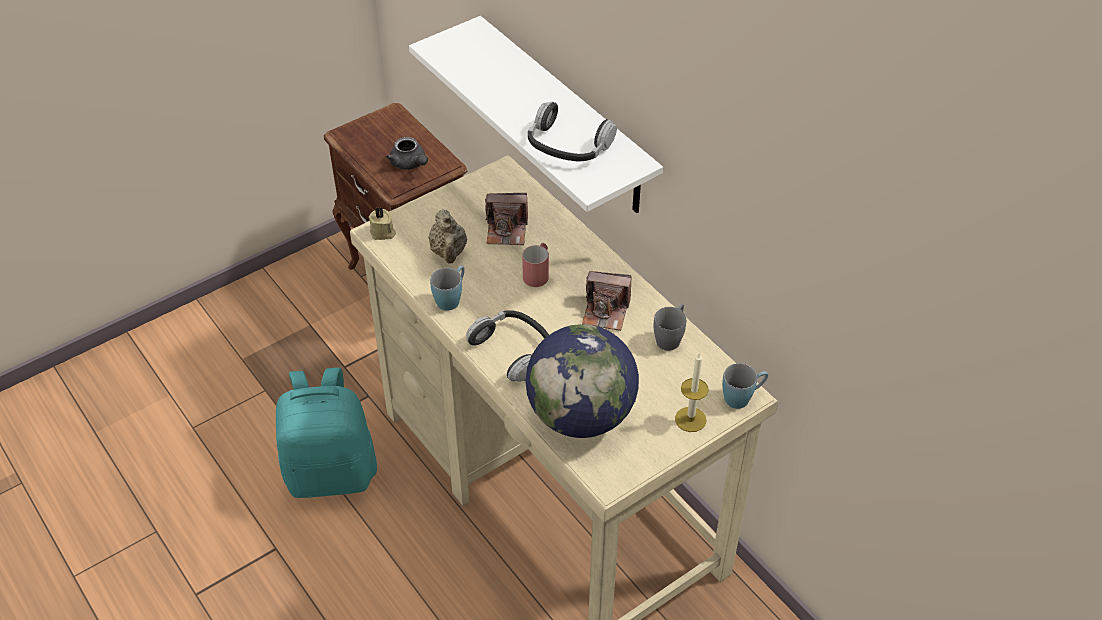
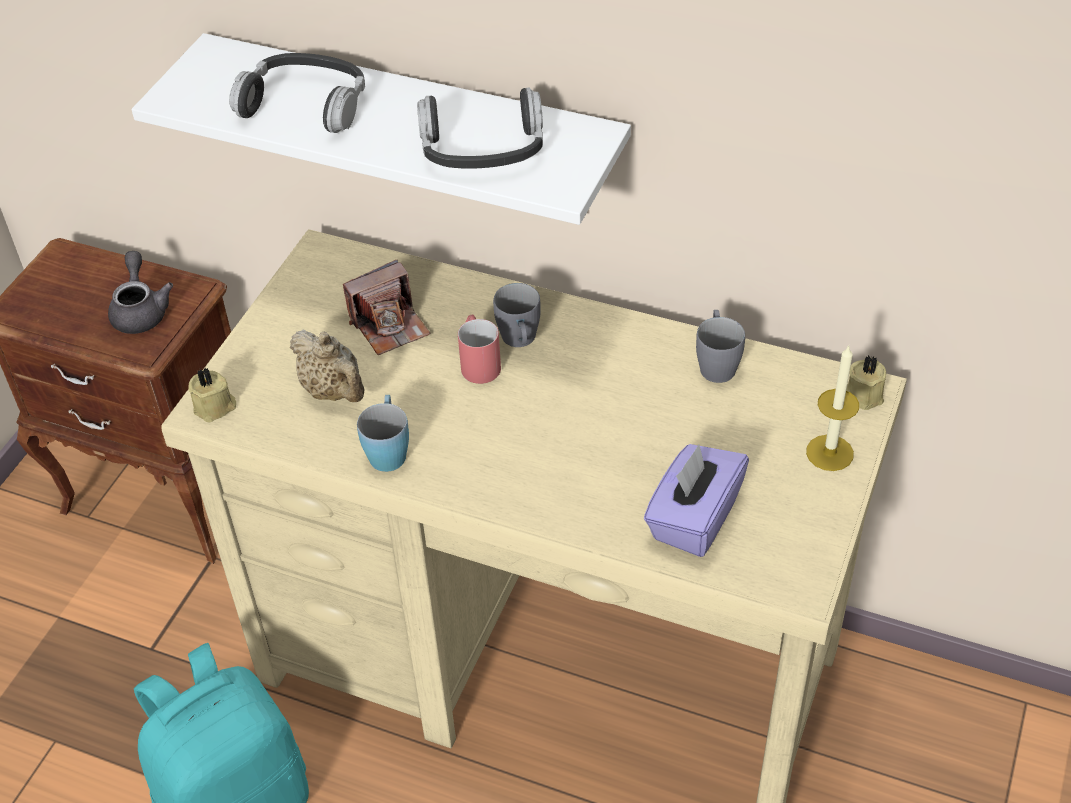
camera: 30 degrees left, 0 degrees up
grey teapot [386,137,428,170] -> grey teapot turned 120 degrees counterclockwise [108,251,173,334]
headphones [466,310,549,382] -> headphones moved to [229,53,365,133]
globe [525,324,639,438] -> purple tissue box [644,444,749,557]
camera [582,271,631,331] -> none
blue mug [722,363,768,409] -> beige candle [846,355,886,410]
none -> grey mug [493,283,541,347]

